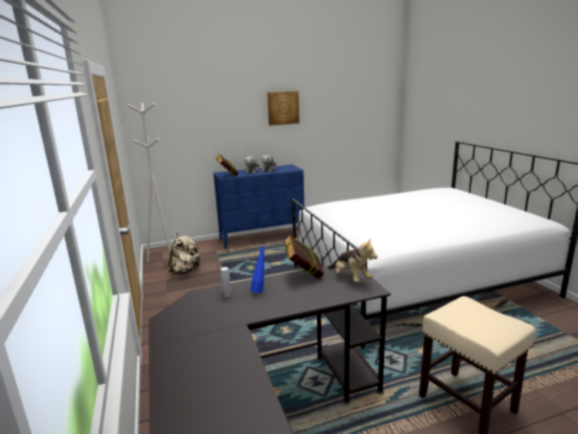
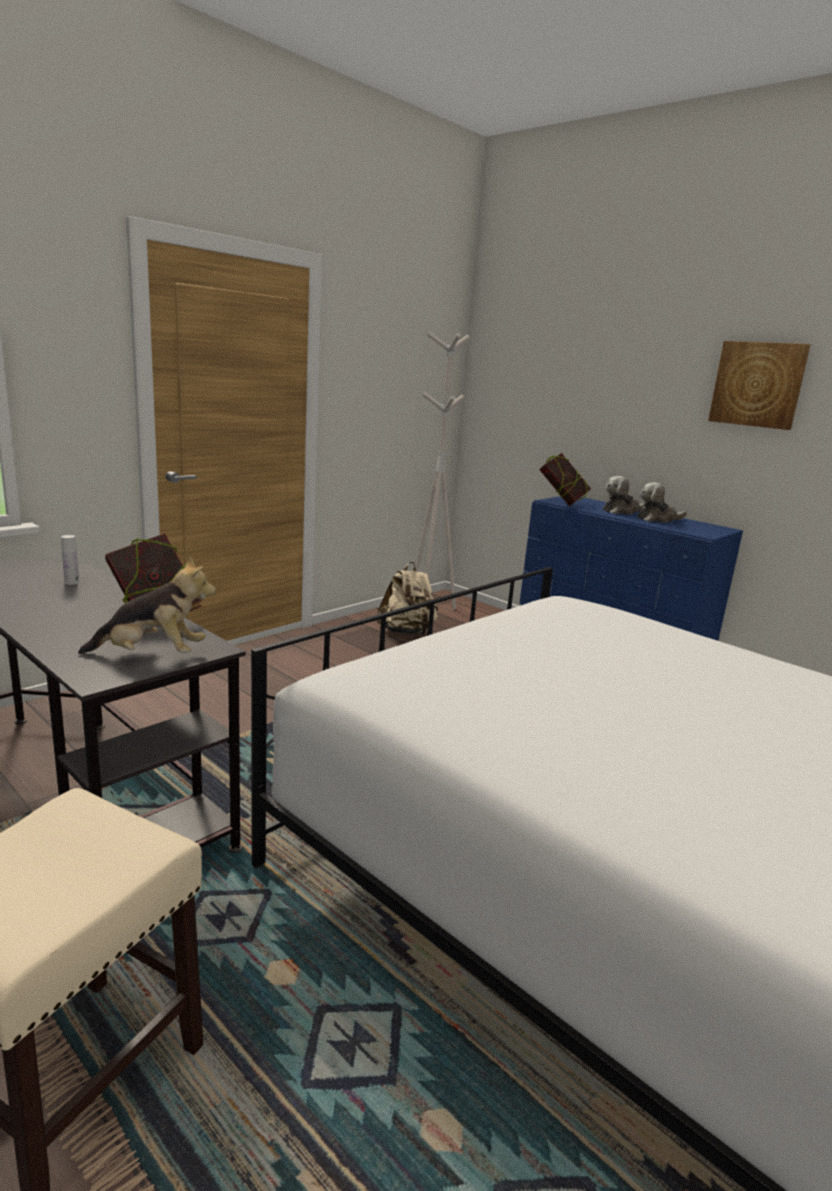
camera: 60 degrees right, 0 degrees up
blue bottle [250,242,265,293] -> none
plush toy [328,238,378,282] -> plush toy turned 120 degrees counterclockwise [78,556,216,654]

